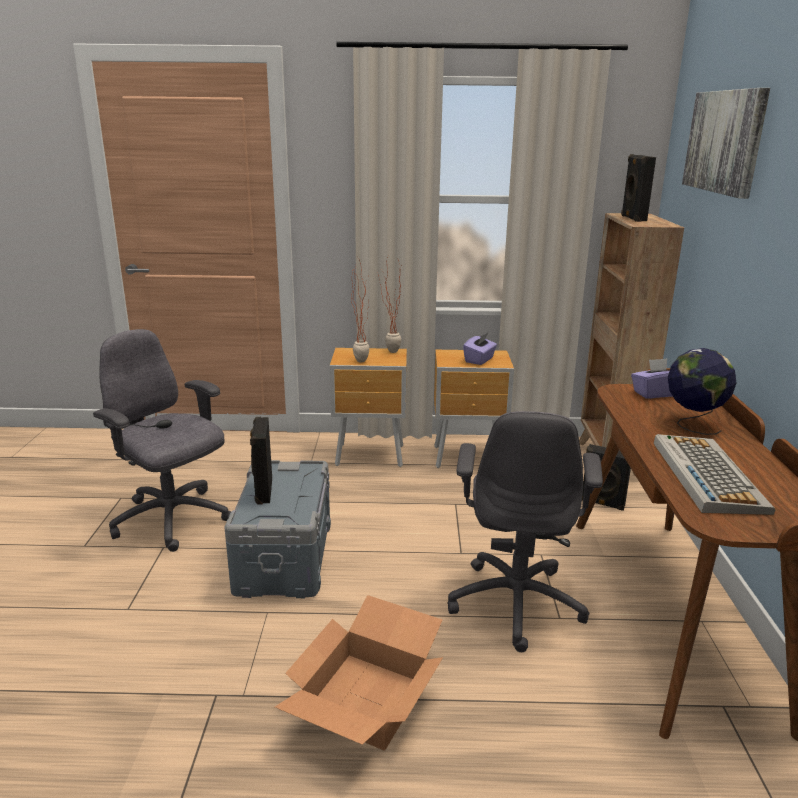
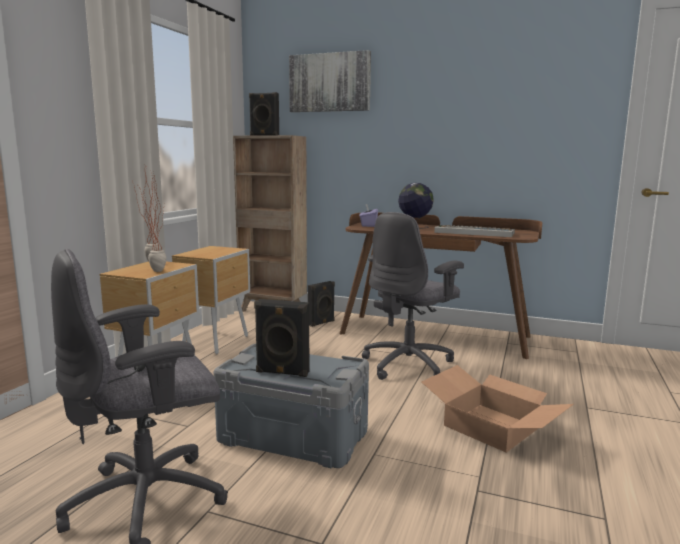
camera: 70 degrees left, 10 degrees down
grey office chair [447,411,603,652] -> grey office chair turned 105 degrees clockwise [362,212,464,380]
purple tissue box [463,333,497,365] -> none

